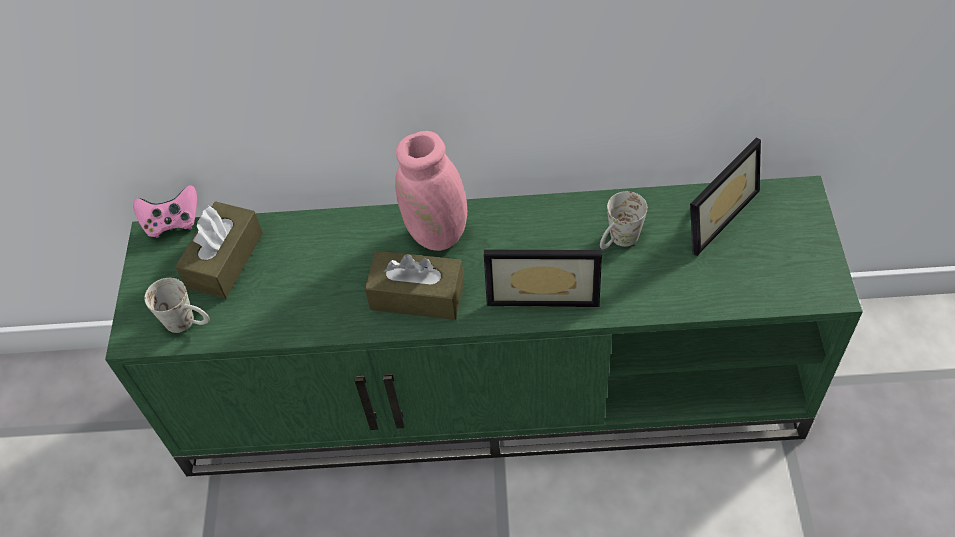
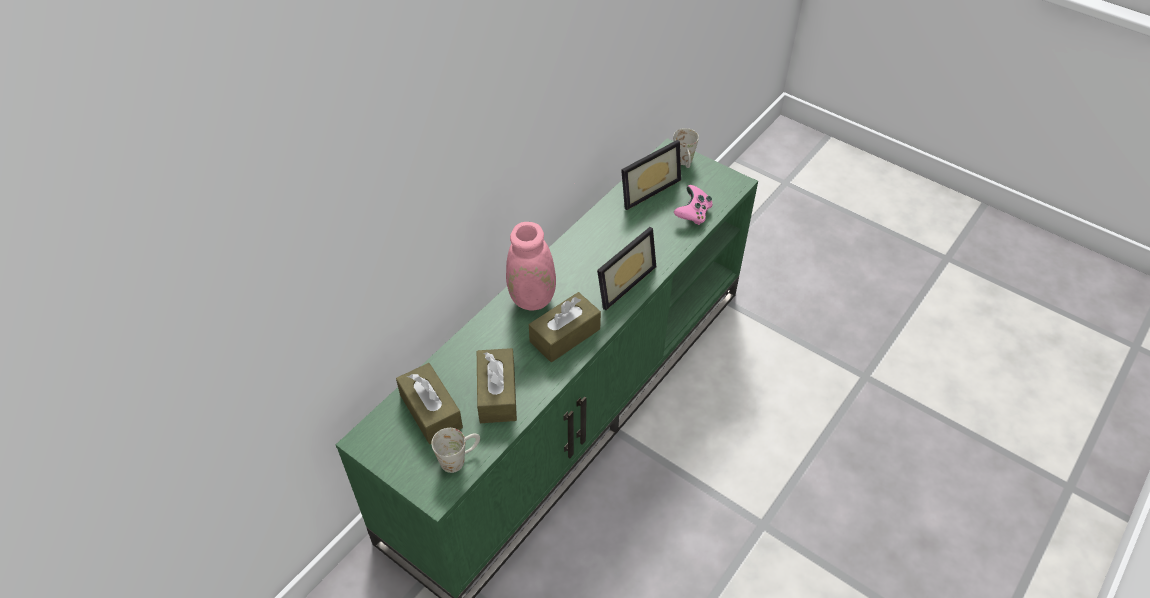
camera: 55 degrees left, 5 degrees down
pink game controller [133,185,197,238] -> pink game controller moved to [674,185,713,225]
white mug [600,191,648,249] -> white mug moved to [673,128,699,168]
picture frame [690,138,761,256] -> picture frame turned 60 degrees clockwise [621,140,681,210]
none -> brown tissue box [477,348,517,423]

